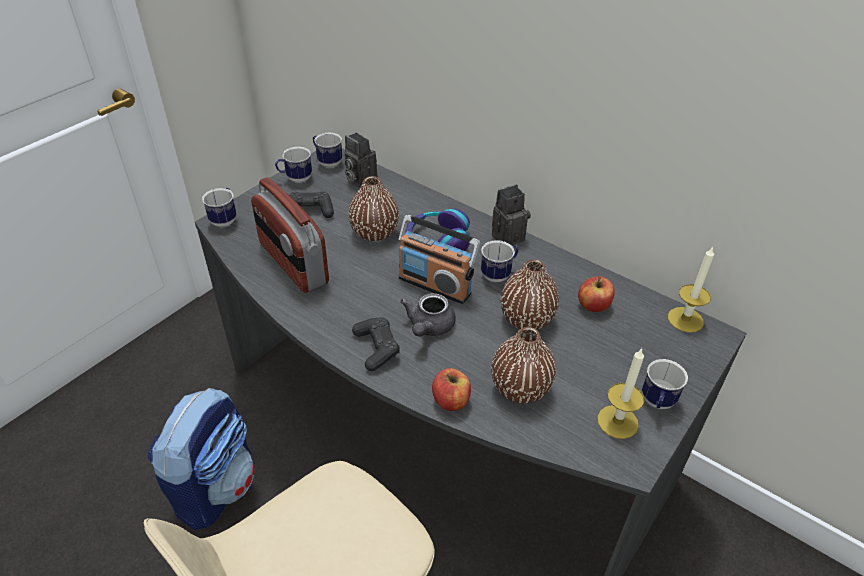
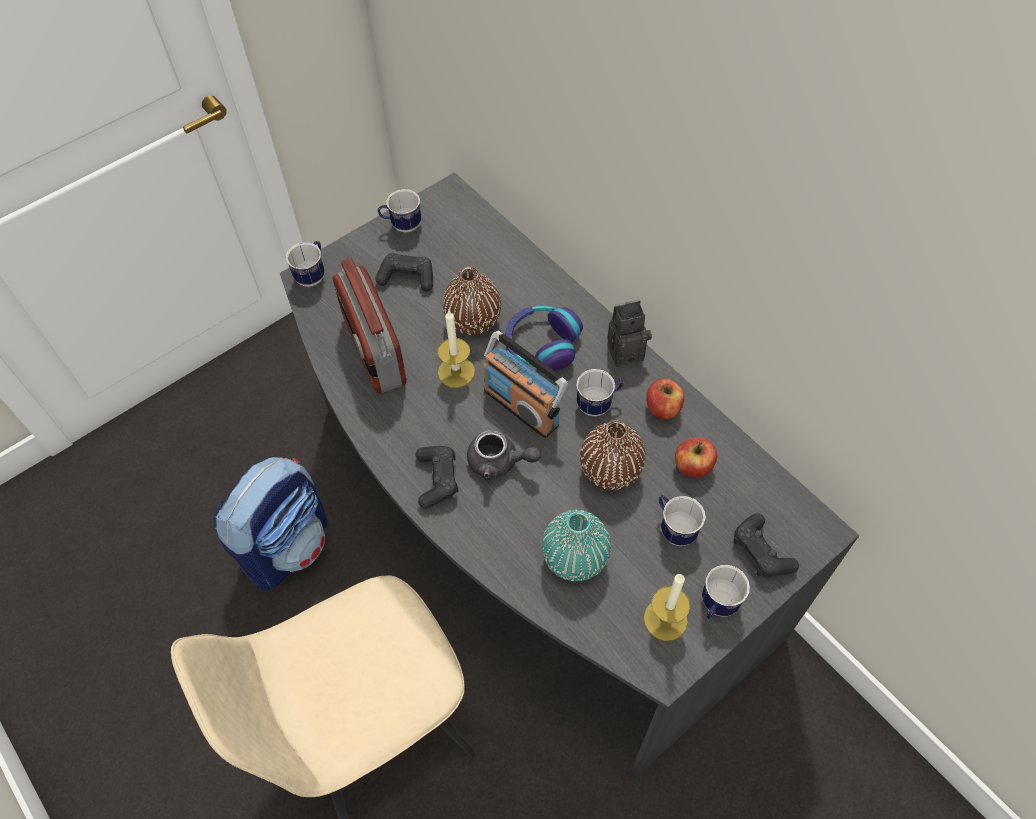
camera: 15 degrees right, 15 degrees up
mug [313,133,343,168] -> mug moved to [659,495,706,546]
camera [345,133,378,188] -> none
grey teapot [400,293,456,336] -> grey teapot turned 105 degrees counterclockwise [467,430,541,480]
apple [432,368,471,411] -> apple moved to [646,379,684,419]
brown vase [491,327,556,403] -> turquoise vase [542,510,611,581]
candle [668,247,714,333] -> candle moved to [437,310,475,388]
none -> black game controller [734,513,799,576]

